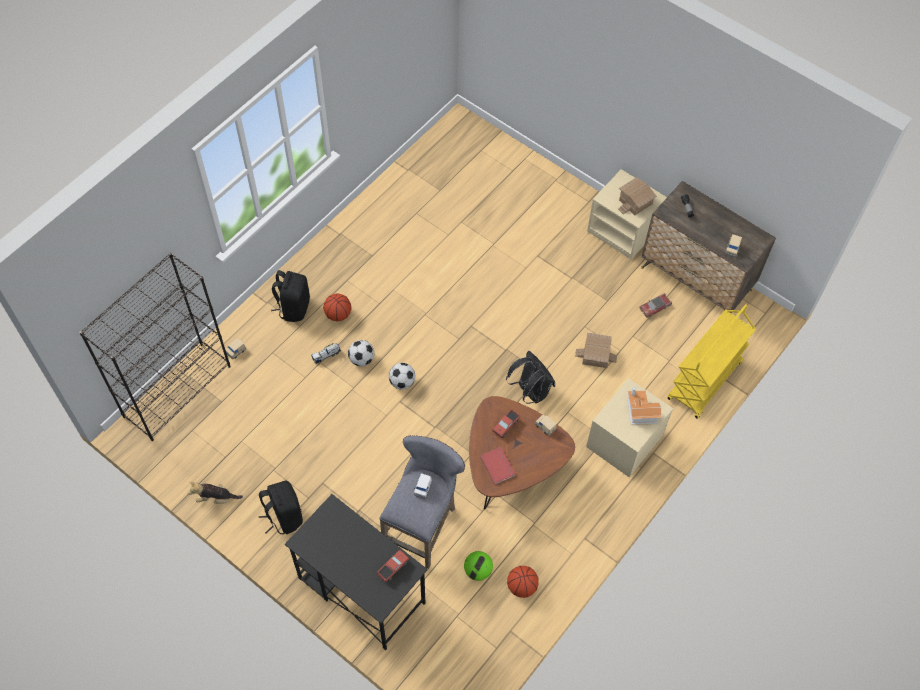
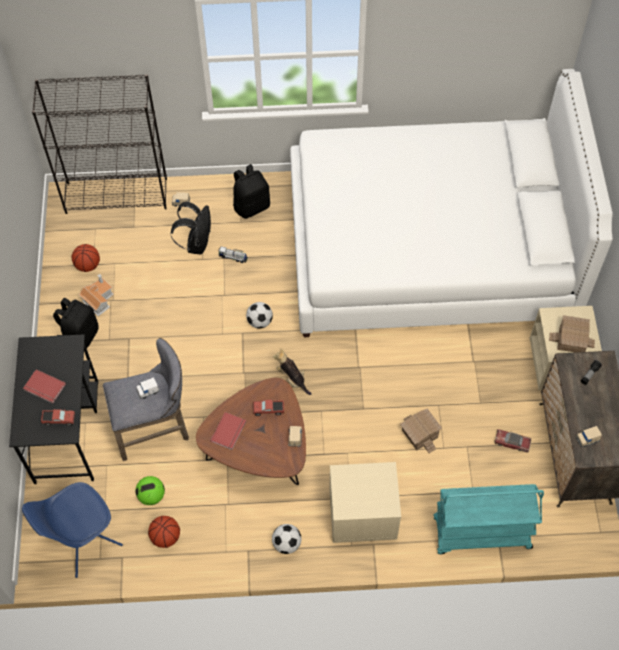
camera: 50 degrees right, 0 degrees up
plush toy [188,482,243,504] -> plush toy moved to [273,348,312,395]
basketball [323,293,351,321] -> basketball moved to [72,244,100,272]
football [348,340,374,366] -> football moved to [272,524,301,554]
black backpack [506,351,555,404] -> black backpack moved to [170,202,211,254]
toy house [628,387,662,425] -> toy house moved to [79,274,114,316]
yellow cart [667,304,756,418] -> turquoise cart [433,484,544,554]
none -> blue chair [22,482,123,578]
none -> red book [23,369,66,403]
none -> white bed [290,69,613,337]

